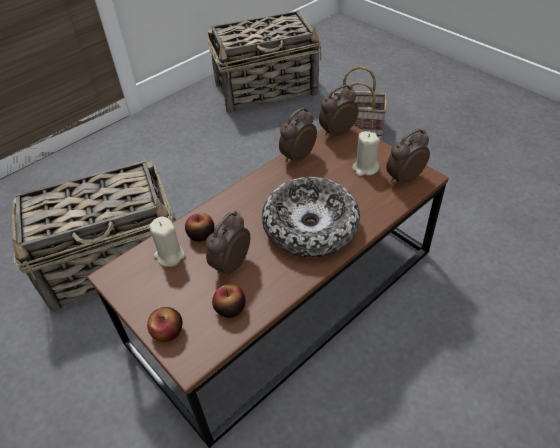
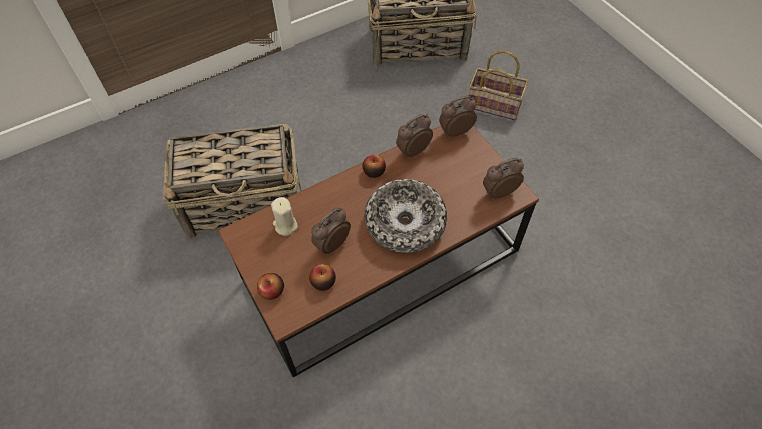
camera: 10 degrees right, 10 degrees up
apple [185,213,215,242] -> apple moved to [363,155,386,178]
beige candle [352,131,380,176] -> none

